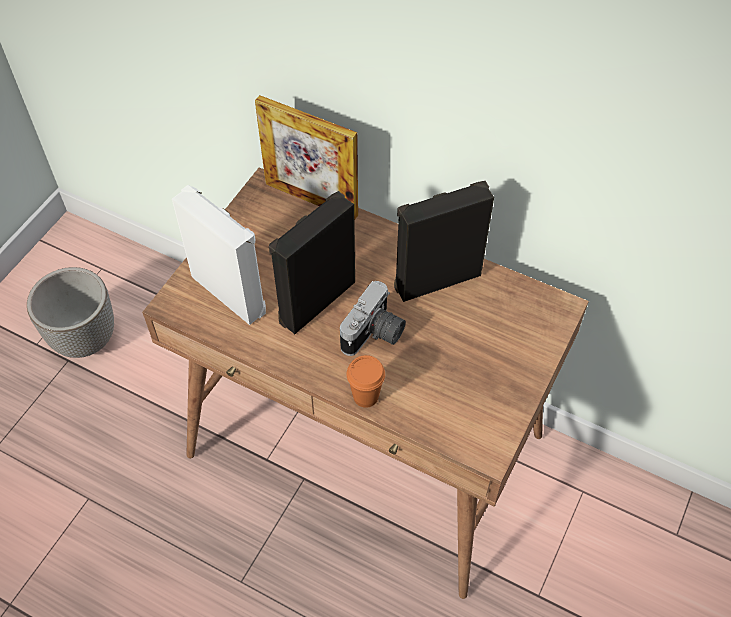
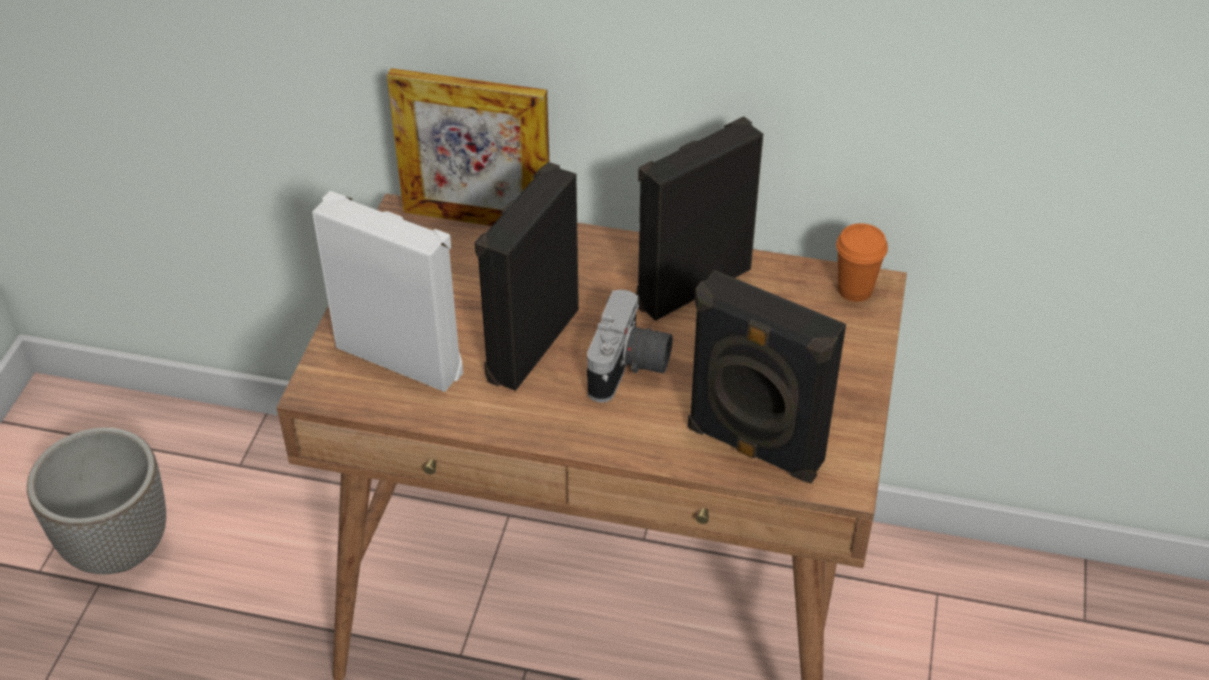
camera: 15 degrees left, 10 degrees down
orange cup [346,355,385,408] -> orange cup moved to [836,223,888,302]
none -> black speaker [688,270,846,484]

